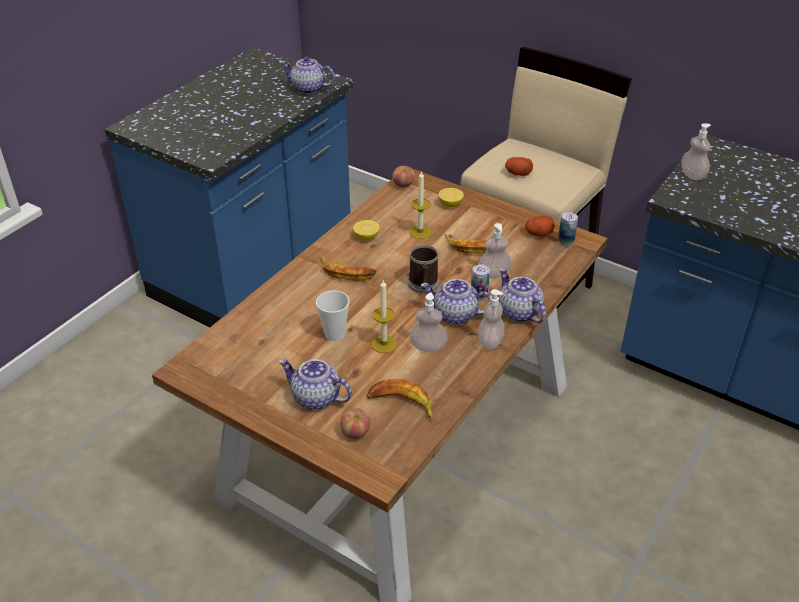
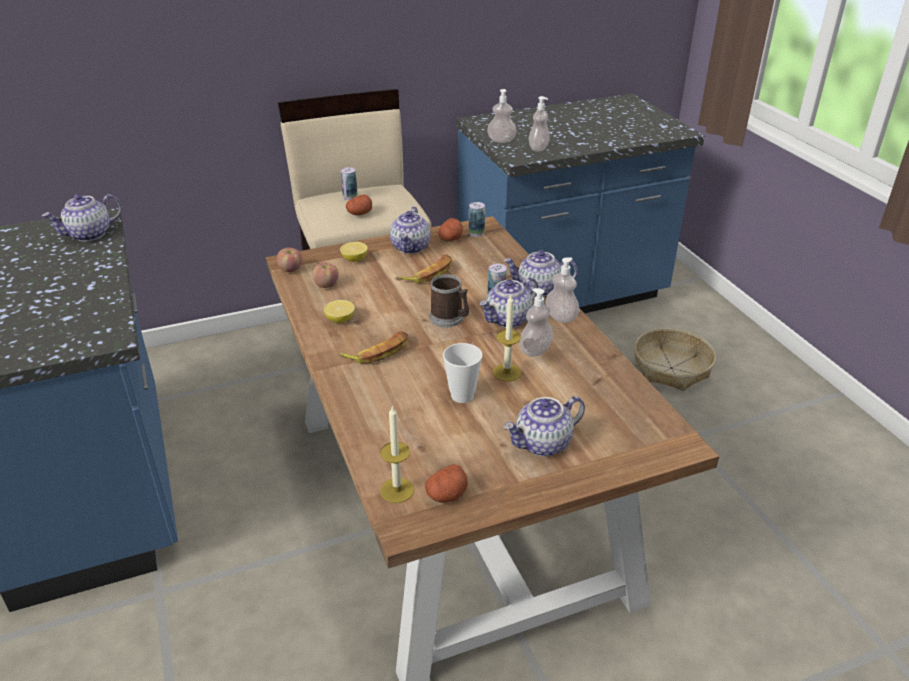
camera: 55 degrees left, 5 degrees down
apple [340,408,371,439] -> apple moved to [312,263,339,288]
banana [367,379,433,420] -> none
candle [409,171,432,239] -> candle moved to [380,405,414,503]
soap dispenser [478,223,512,279] -> soap dispenser moved to [529,96,550,152]
none -> can [341,167,357,200]
none -> teapot [390,207,430,254]
none -> potato [425,464,468,503]
none -> basket [634,328,716,391]

